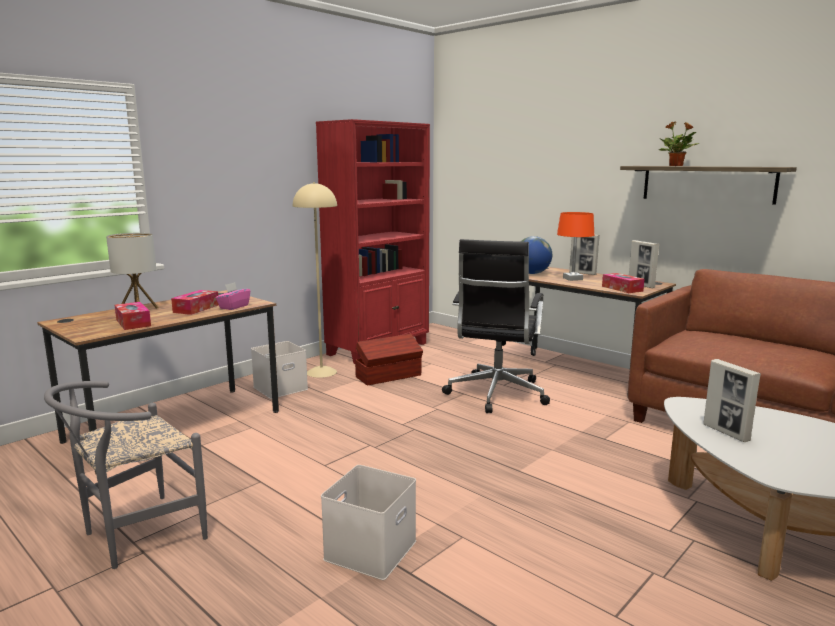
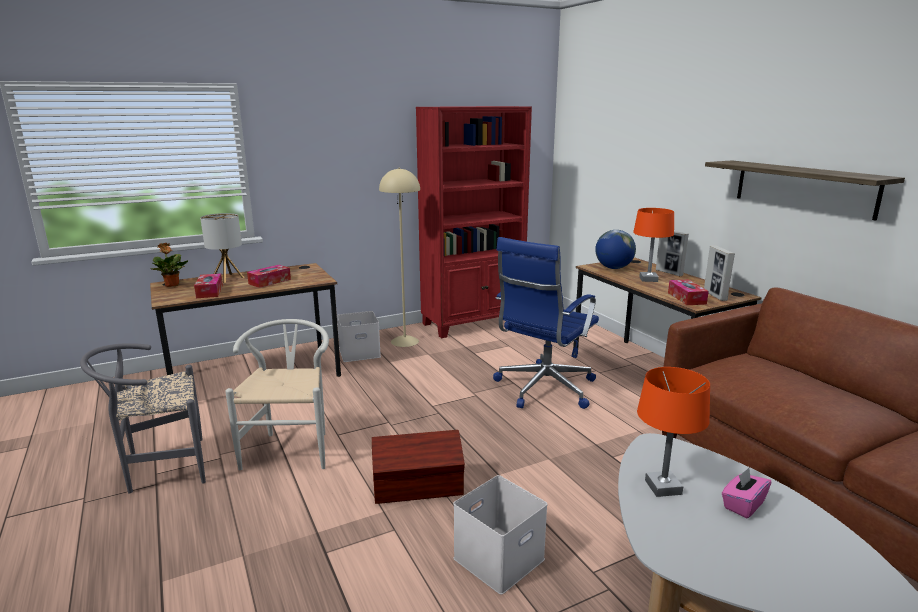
camera: 20 degrees right, 5 degrees up
pink tissue box [216,282,250,310] -> pink tissue box moved to [722,468,772,518]
white storage box [321,465,416,580] -> white storage box moved to [453,475,548,595]
brown storage box [355,334,423,386] -> brown storage box moved to [372,430,465,504]
black office chair [442,239,550,413] -> blue office chair [493,237,599,409]
potted plant [659,121,699,166] -> potted plant moved to [151,243,188,287]
picture frame [703,359,761,442] -> orange table lamp [637,367,710,497]
none -> white chair [225,319,329,470]

